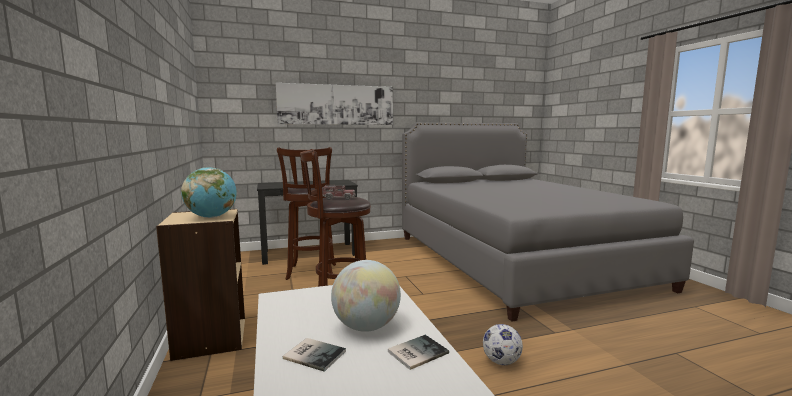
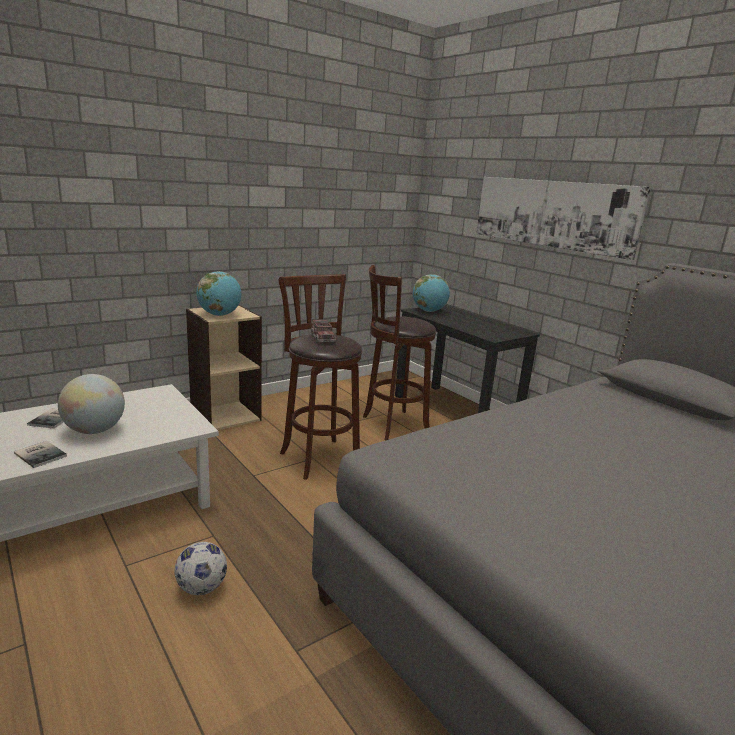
camera: 70 degrees right, 10 degrees up
none -> globe [413,274,450,312]

